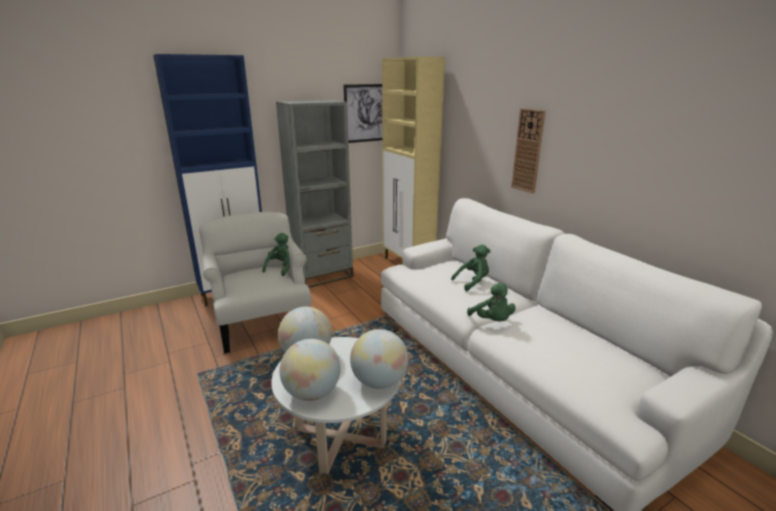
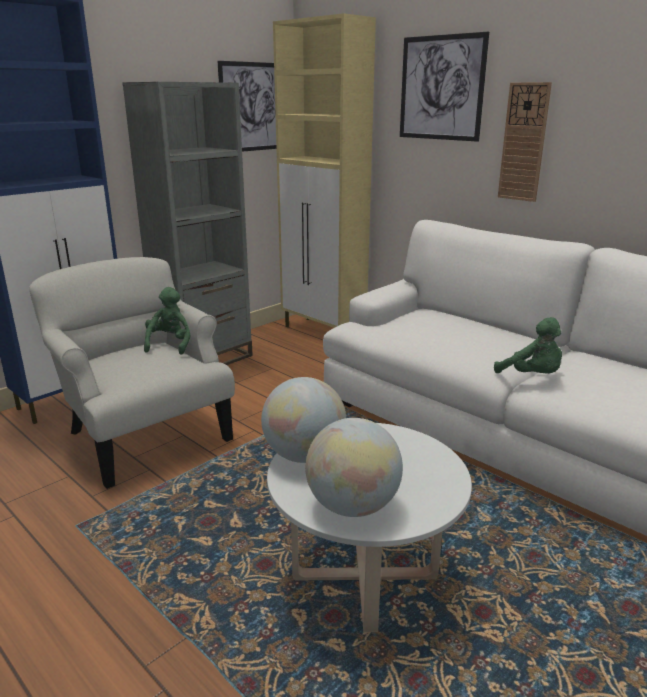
camera: 15 degrees left, 0 degrees up
globe [350,329,408,389] -> none
green plush toy [451,244,491,291] -> none
none -> picture [400,32,489,142]

